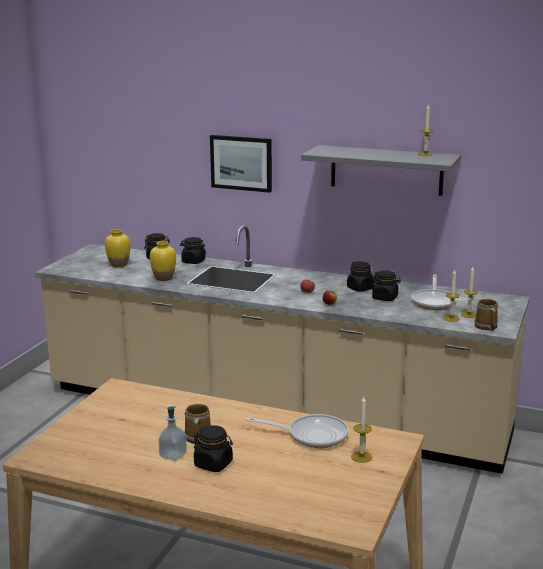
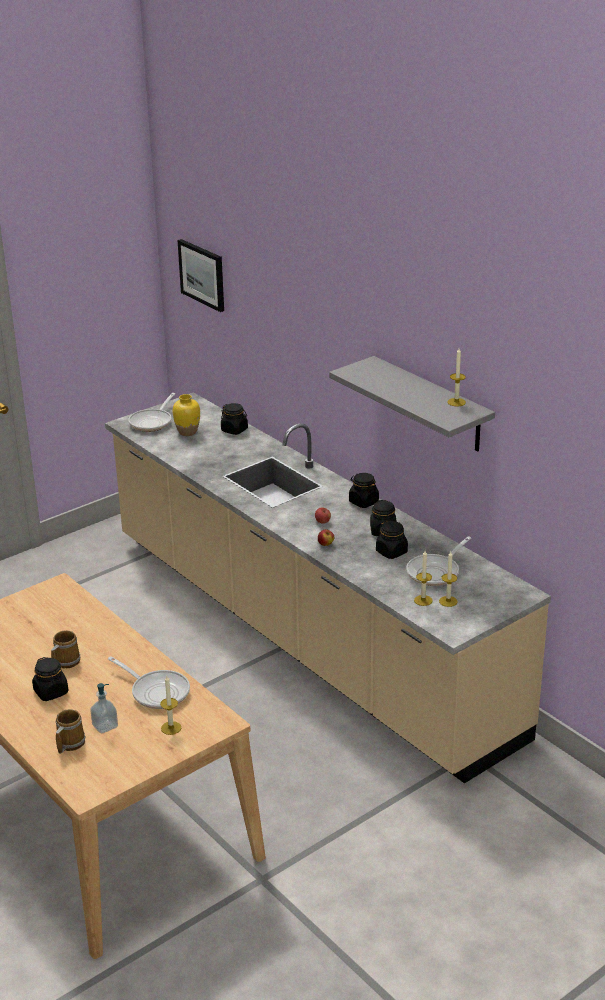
camera: 30 degrees right, 10 degrees up
yellow vase [150,241,176,281] -> none
soap dispenser [159,406,187,461] -> soap dispenser moved to [90,683,118,734]
black jar [180,237,206,264] -> black jar moved to [349,473,379,508]
picture [210,135,272,193] -> picture moved to [177,239,224,312]
mug [475,299,498,330] -> mug moved to [56,709,85,754]
none -> frying pan [128,393,175,432]

